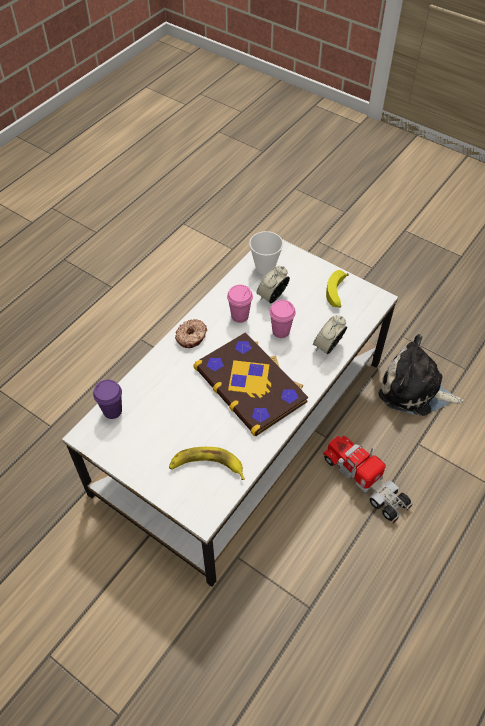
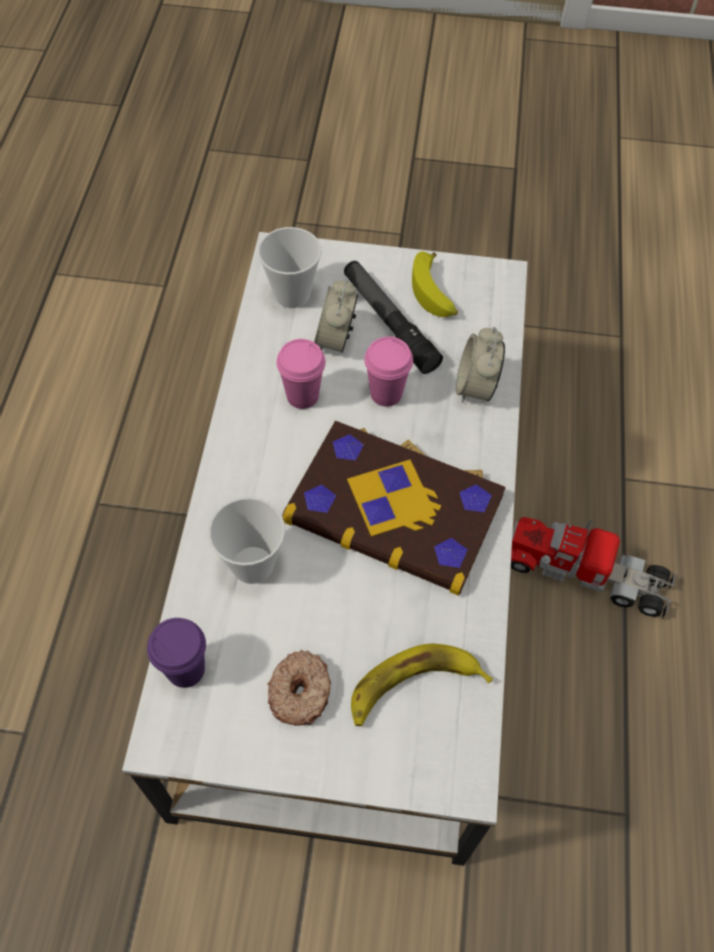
camera: 30 degrees left, 5 degrees up
donut [175,319,207,348] -> donut moved to [268,650,331,726]
plush toy [379,334,463,416] -> none
none -> cup [208,497,285,584]
none -> flashlight [344,261,443,374]

